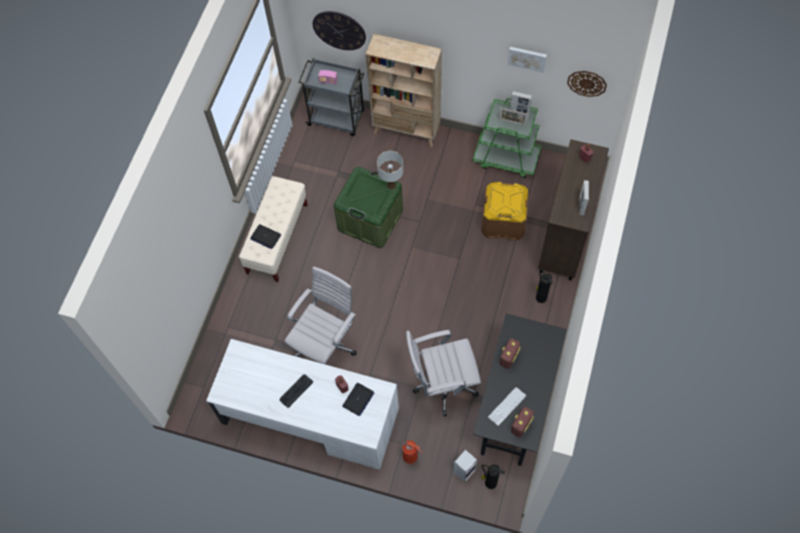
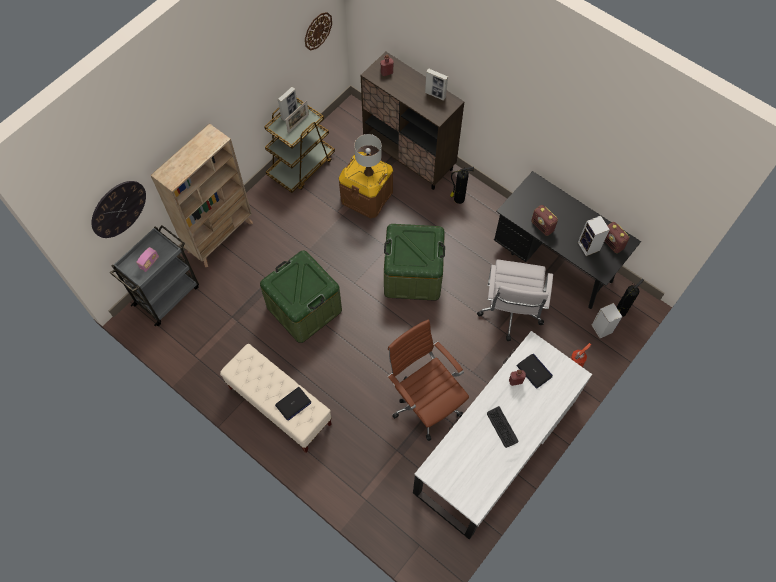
camera: 70 degrees left, 0 degrees up
white office chair [285,266,357,364] -> brown office chair [387,320,469,441]
white table lamp [377,151,403,189] -> white table lamp moved to [354,134,382,177]
green cart [473,98,541,178] -> brown cart [264,97,335,193]
keyboard [488,387,527,426] -> speaker [578,216,610,256]
picture [508,47,547,73] -> none
none -> green storage box [384,224,445,301]

